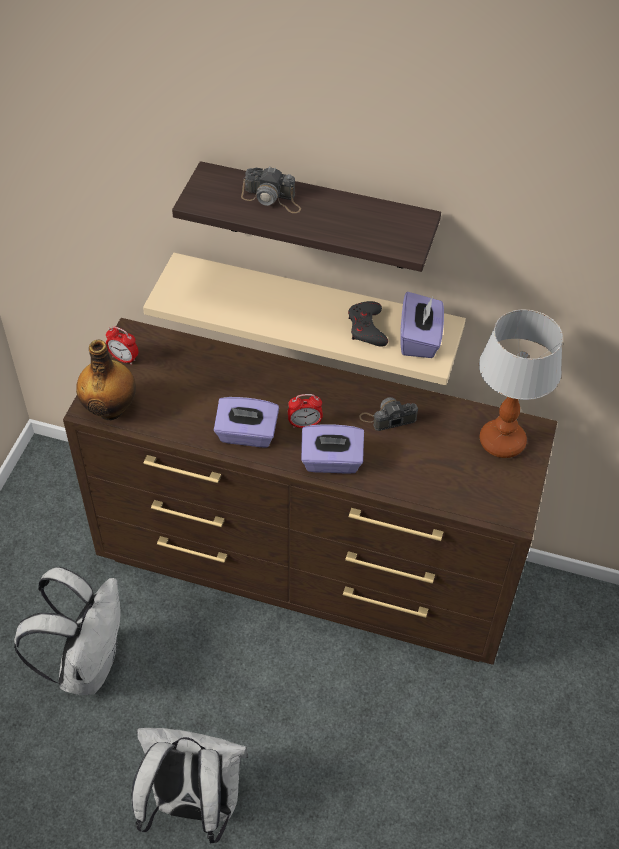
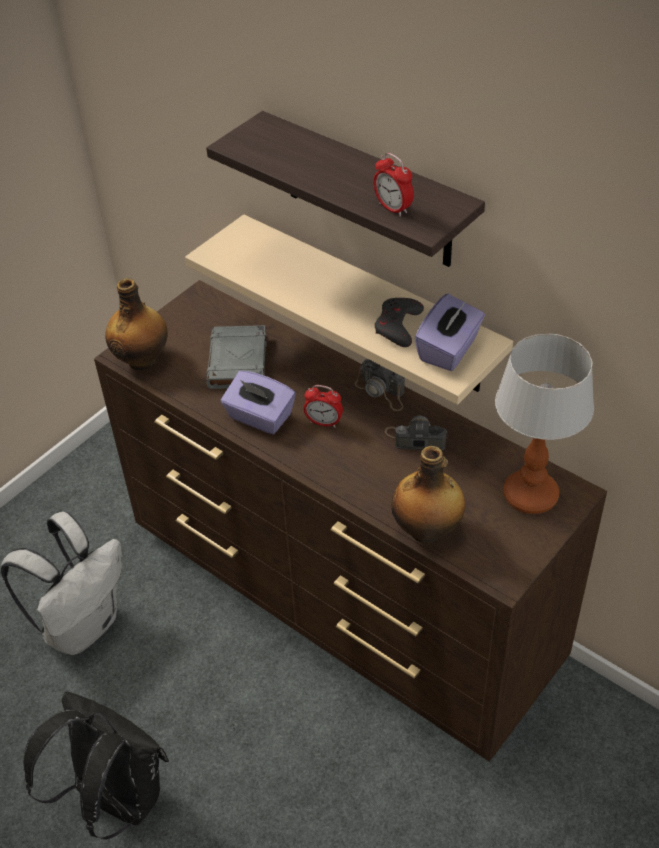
camera: 25 degrees right, 5 degrees down
alarm clock [106,326,138,365] -> alarm clock moved to [373,153,414,217]
white backpack [131,728,248,843] -> black backpack [24,691,169,839]
camera [241,167,301,213] -> camera moved to [355,359,405,411]
purple tissue box [301,424,364,474] -> none
none -> grey book [206,325,267,389]
none -> bottle [391,446,465,543]

